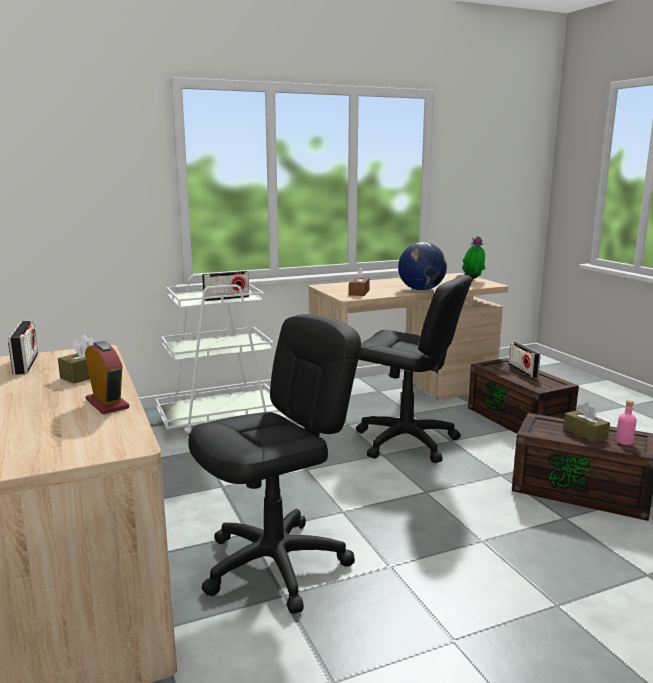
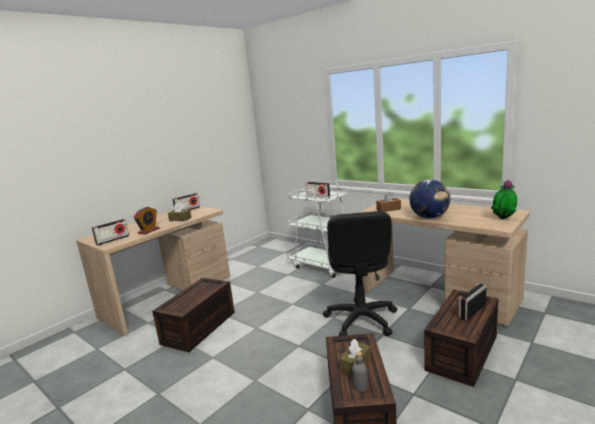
camera: 65 degrees right, 0 degrees up
black office chair [188,314,361,614] -> brown storage box [152,278,235,352]
pink bottle [616,400,637,445] -> grey bottle [352,351,368,391]
none -> radio [92,219,129,246]

